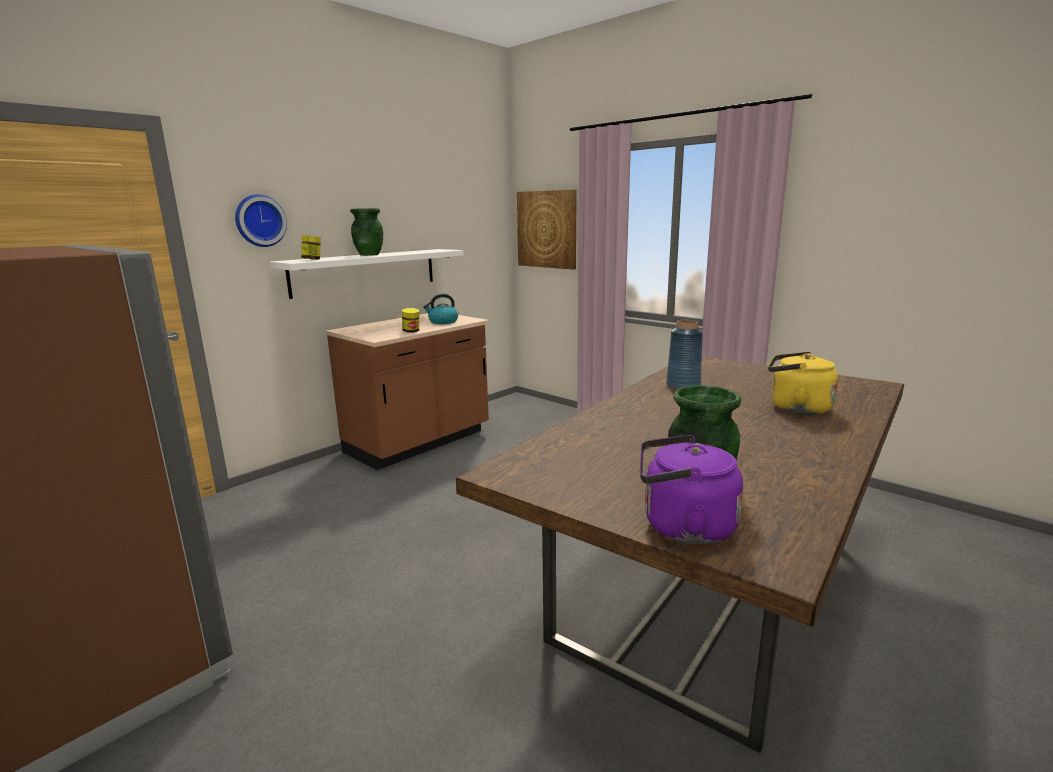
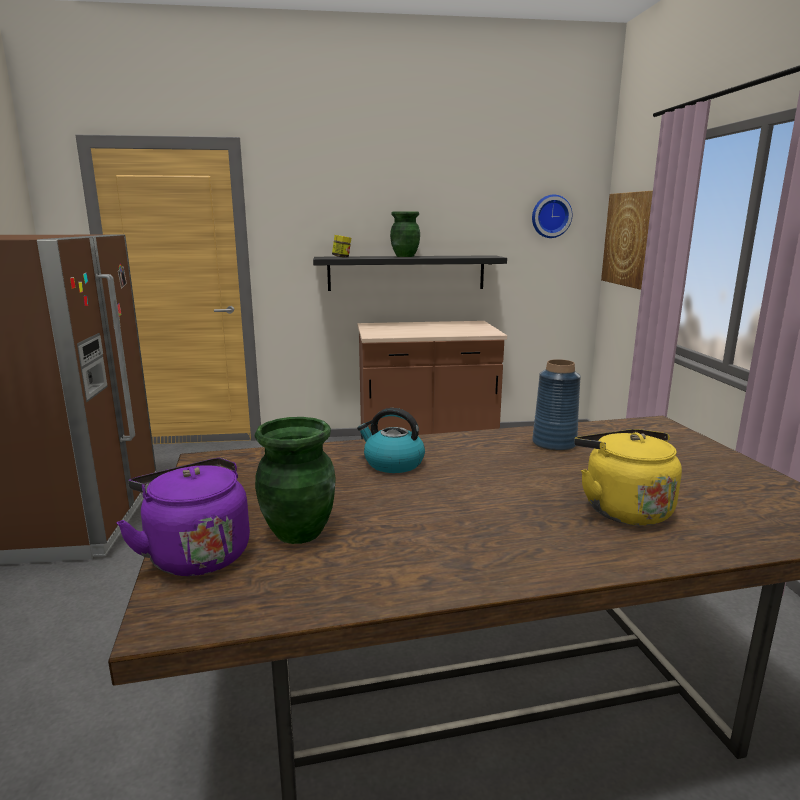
camera: 40 degrees right, 0 degrees up
wall clock [235,194,287,247] -> wall clock moved to [532,195,572,238]
white shelf [270,249,464,299] -> black shelf [313,255,507,291]
jar [402,308,419,332] -> none
kettle [423,294,458,324] -> kettle moved to [357,408,425,473]

